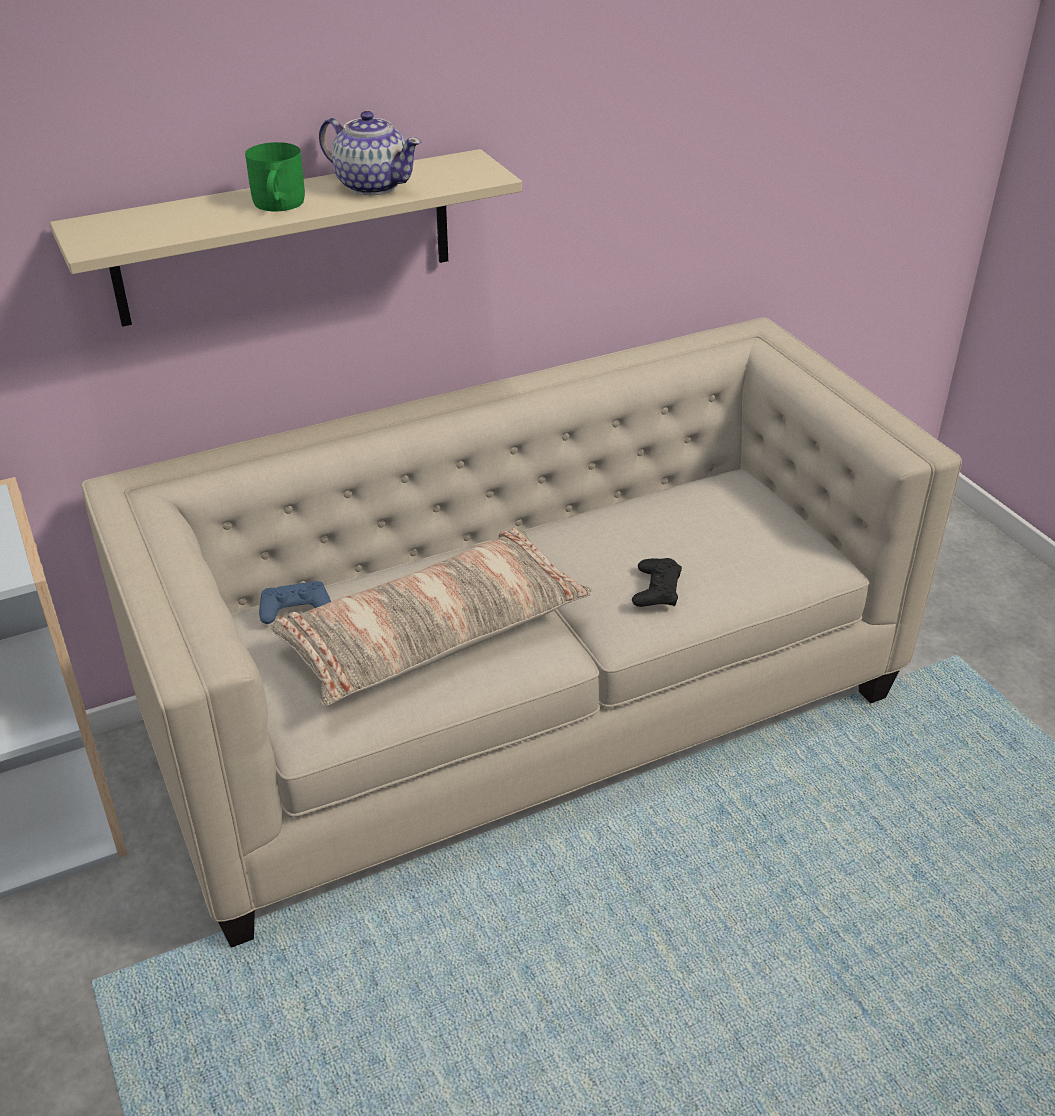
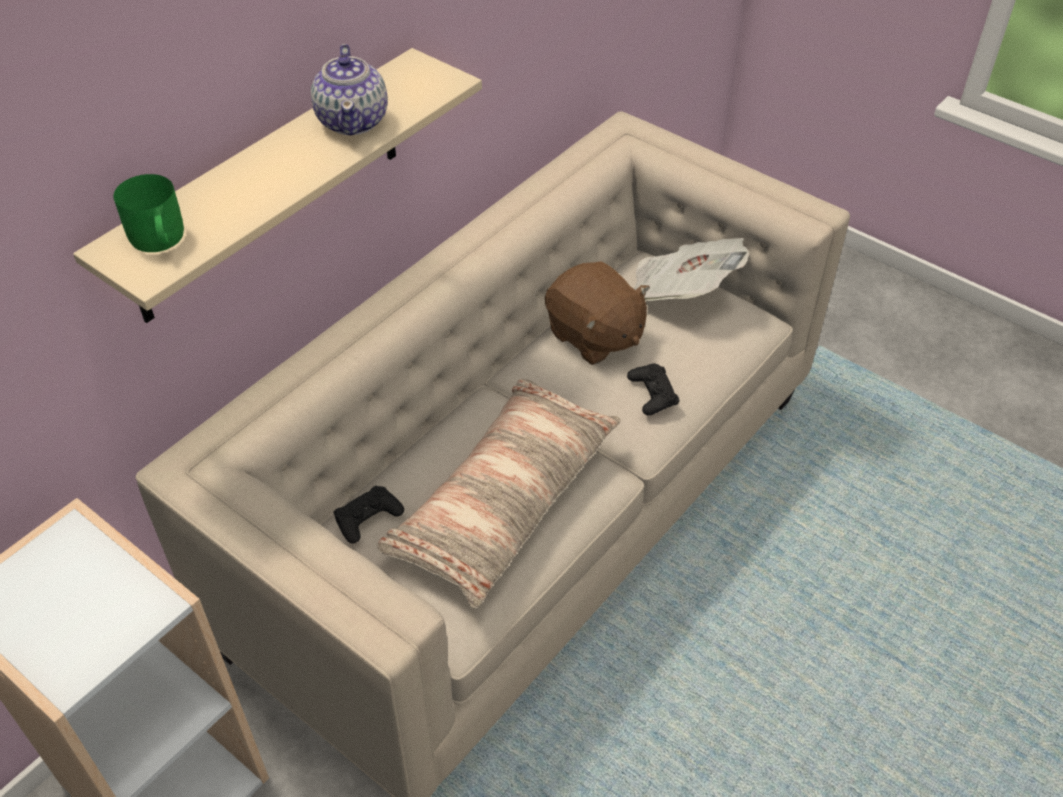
camera: 25 degrees left, 10 degrees up
green mug [245,142,305,211] -> green mug moved to [113,174,184,252]
blue game controller [259,581,331,624] -> black game controller [334,486,404,544]
teapot [319,111,421,195] -> teapot turned 75 degrees clockwise [311,44,388,136]
none -> brown plush toy [545,261,650,365]
none -> newspaper [634,238,749,301]

